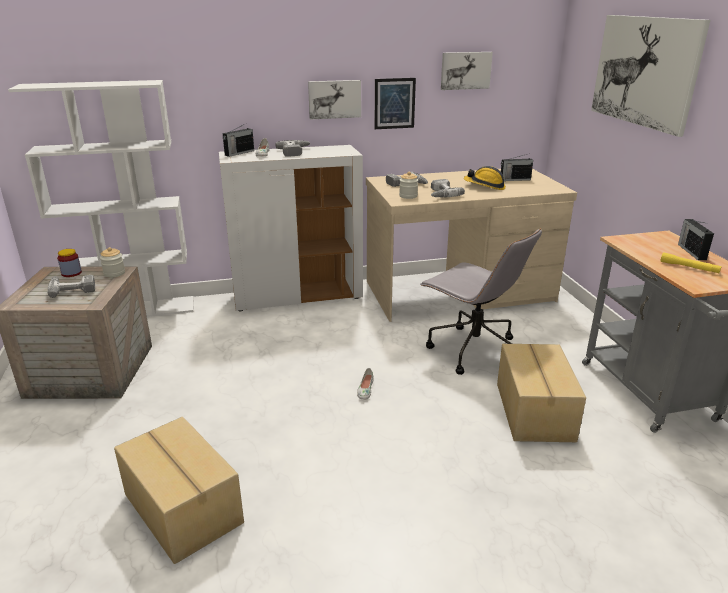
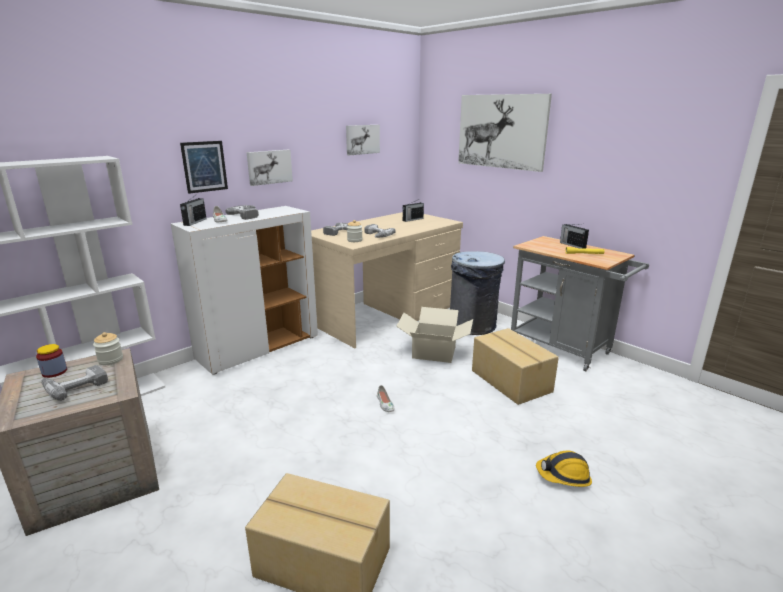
camera: 30 degrees left, 5 degrees down
picture [374,78,416,129] -> picture moved to [180,141,228,194]
grey office chair [420,228,542,375] -> cardboard box [396,307,473,363]
hard hat [464,166,506,190] -> hard hat moved to [536,451,592,487]
none -> grey trash can [450,251,505,335]

